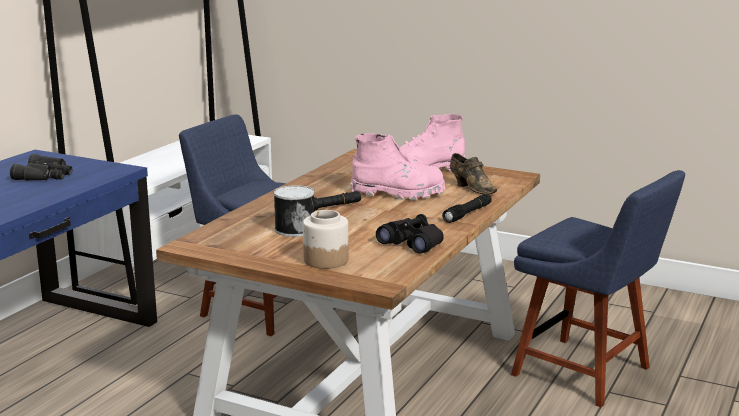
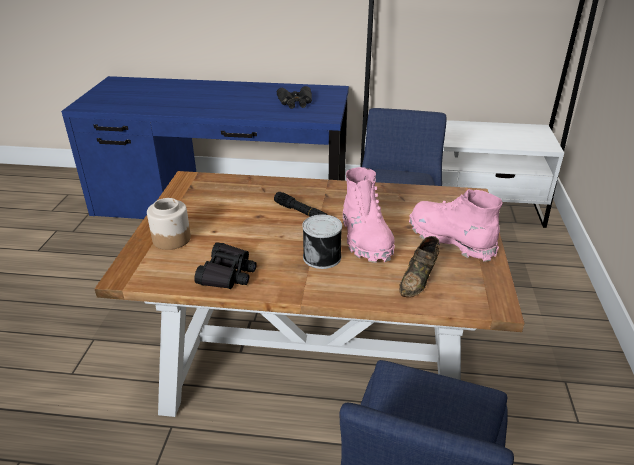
camera: 70 degrees right, 15 degrees up
can [274,185,314,237] -> can moved to [302,214,342,269]
black flashlight [442,194,492,223] -> none

